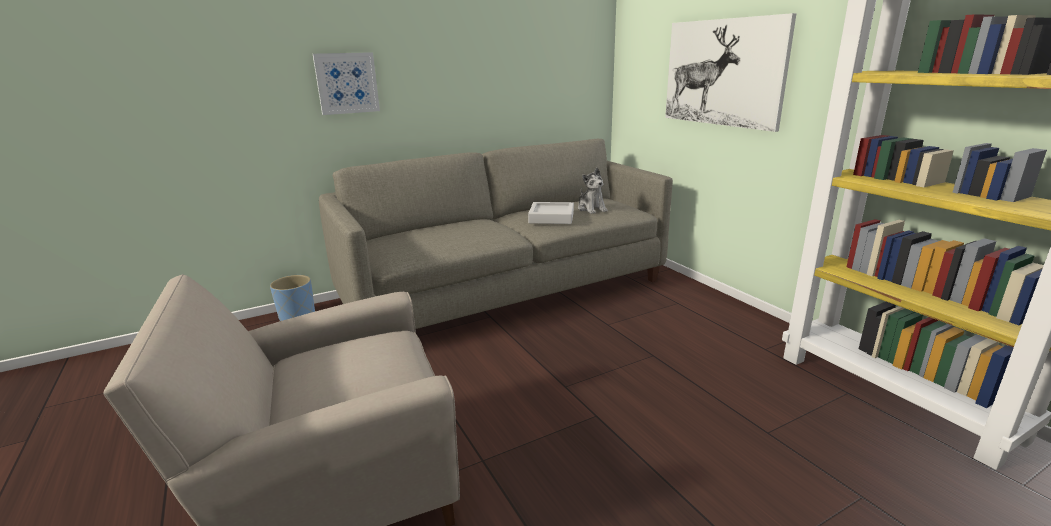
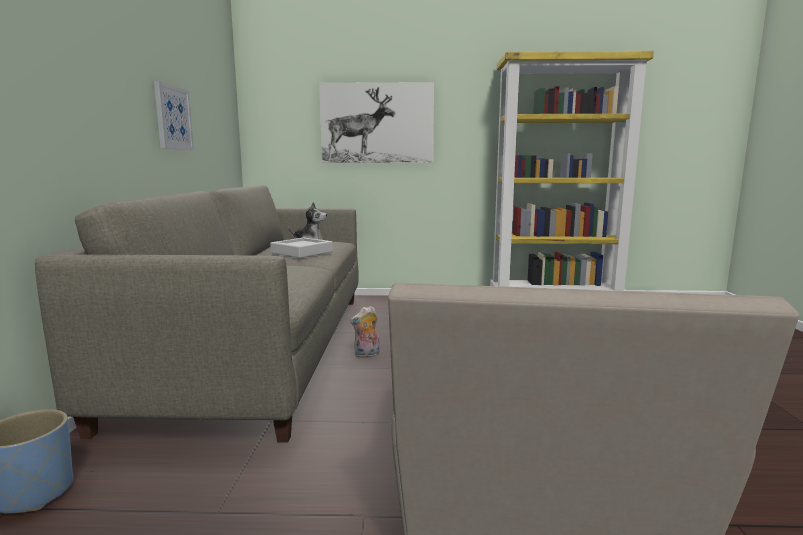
camera: 60 degrees left, 10 degrees down
picture [313,52,380,115] -> picture moved to [154,81,194,150]
none -> plush toy [350,306,380,358]

